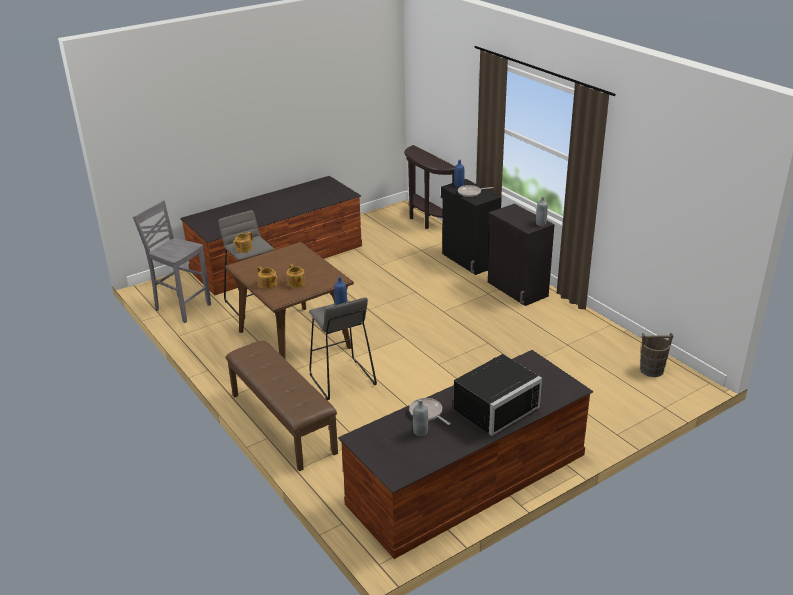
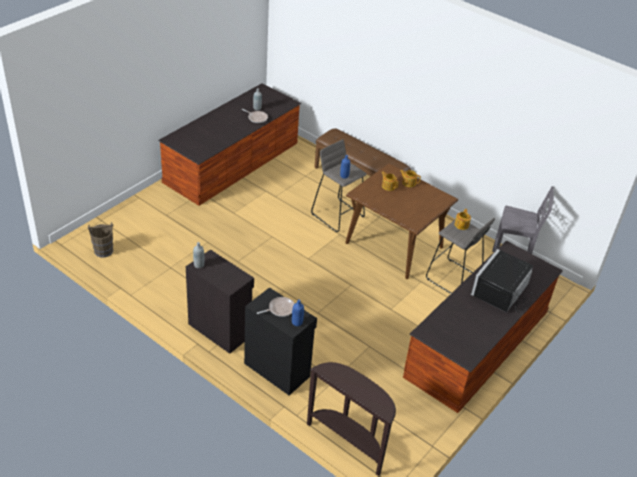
camera: 160 degrees right, 10 degrees up
black microwave [452,354,542,436] -> black microwave moved to [471,249,533,313]

